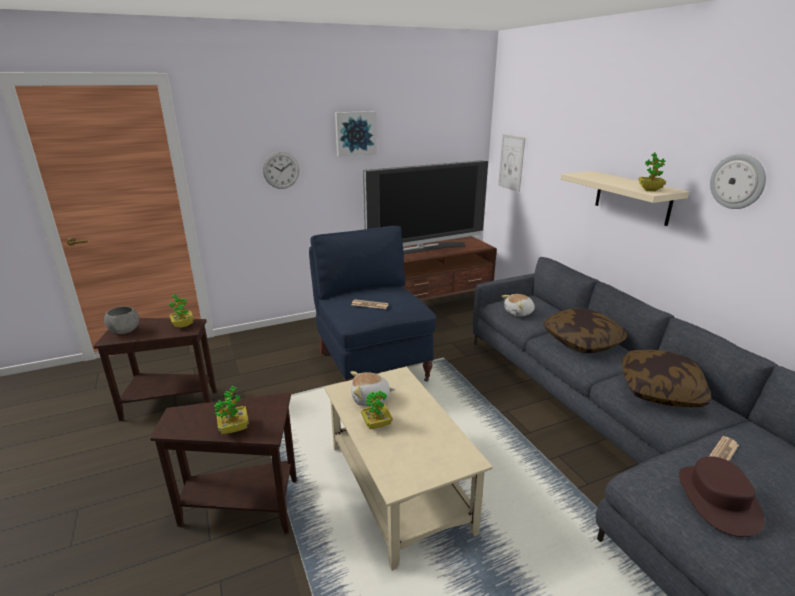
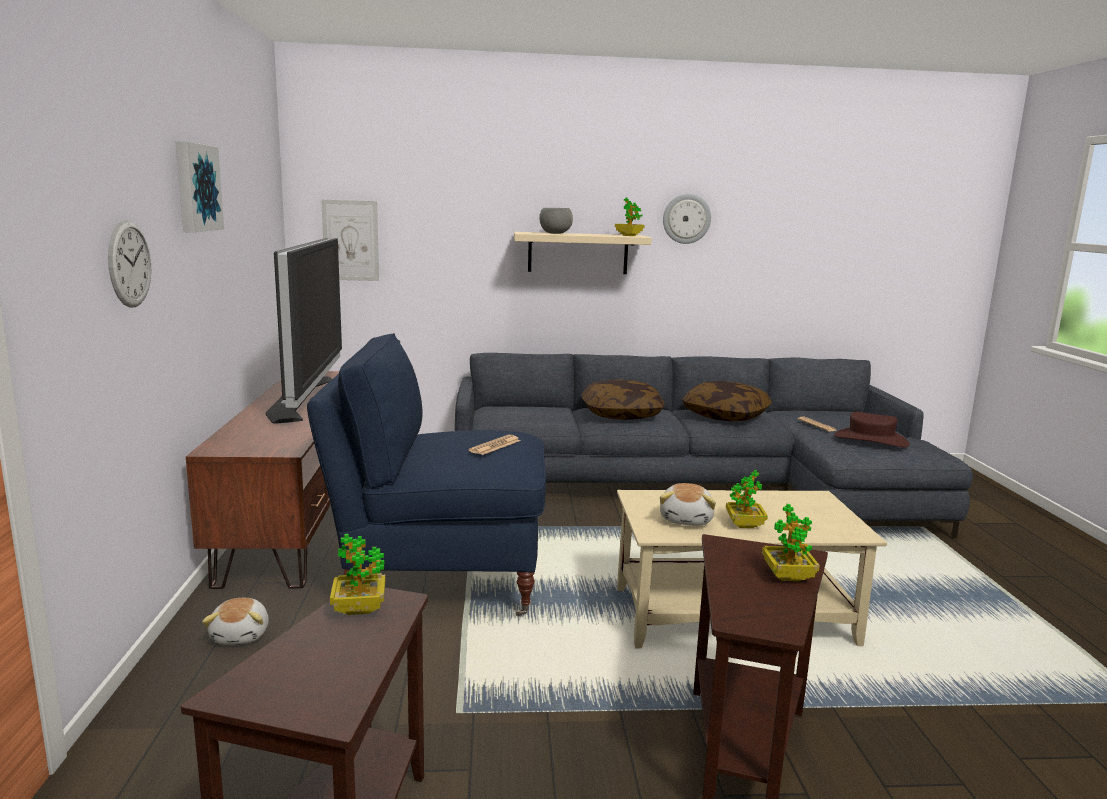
camera: 70 degrees left, 10 degrees down
grey bowl [104,306,139,334] -> grey bowl moved to [539,208,573,234]
plush toy [502,294,535,317] -> plush toy moved to [202,598,269,644]

